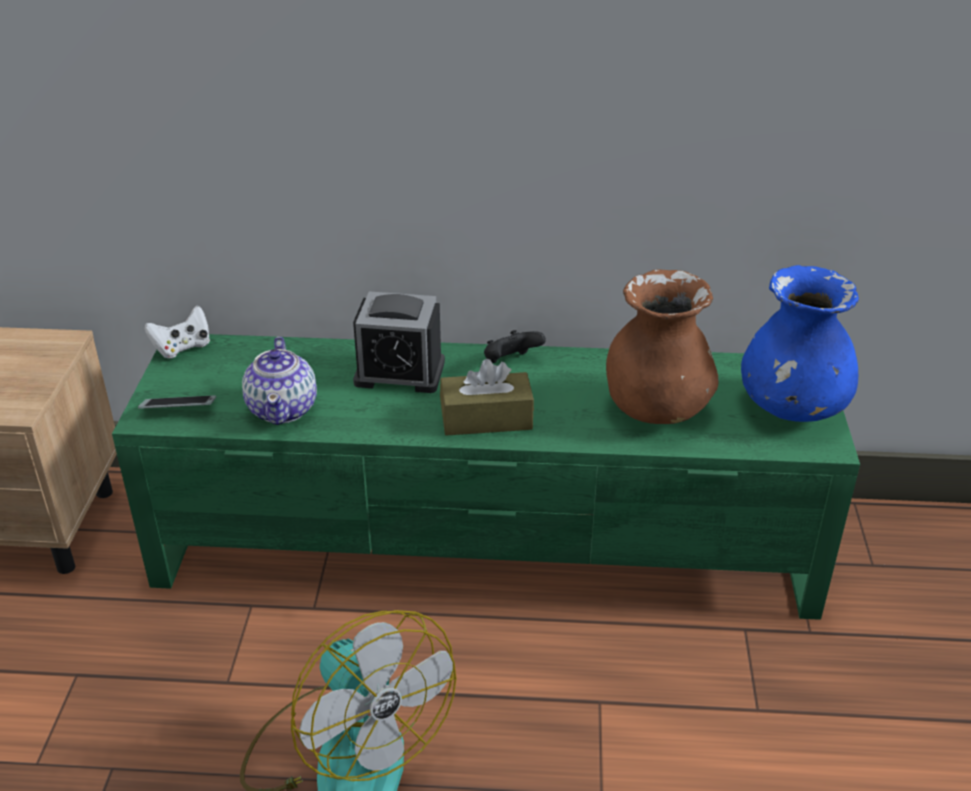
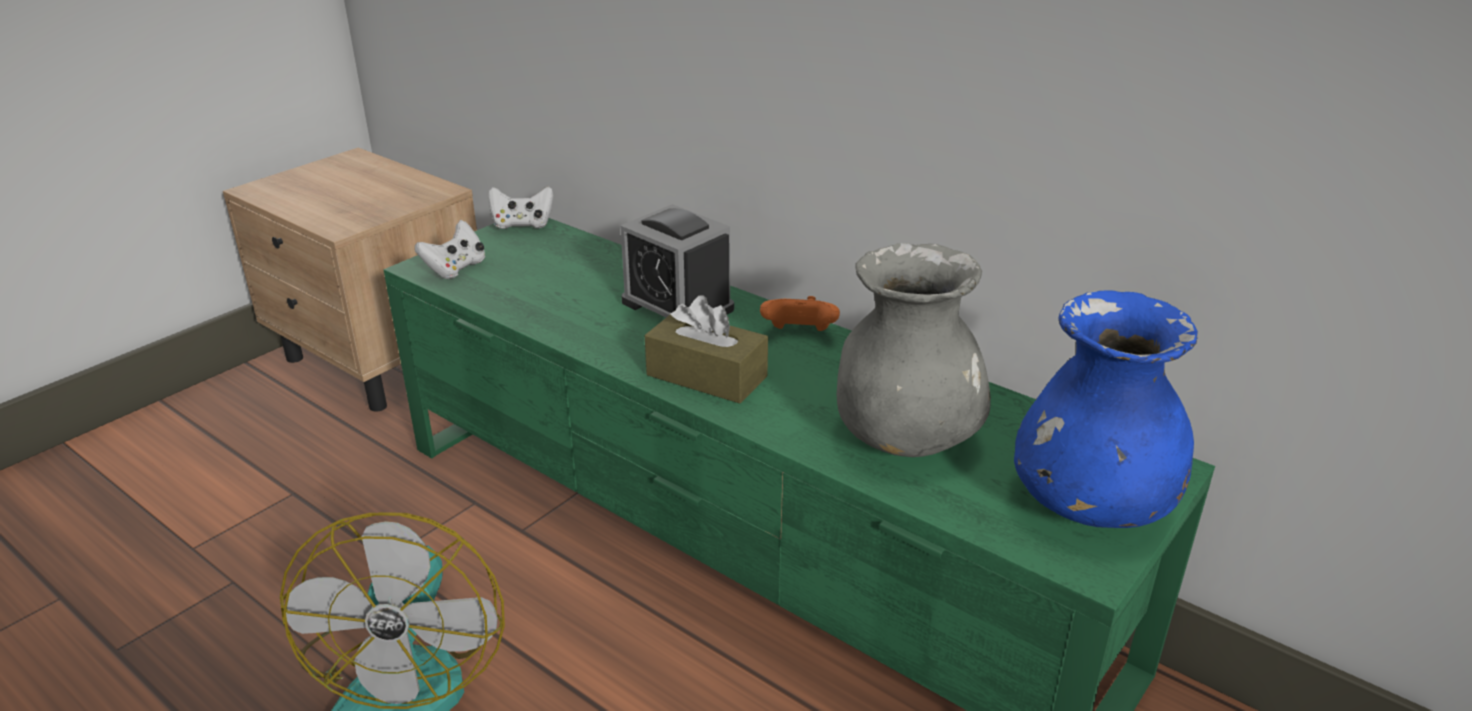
camera: 35 degrees right, 5 degrees down
phone [138,395,216,409] -> white game controller [415,220,485,279]
teapot [242,337,317,425] -> none
black game controller [484,330,546,363] -> orange game controller [760,296,840,331]
brown vase [606,269,719,424] -> grey vase [836,243,991,457]

